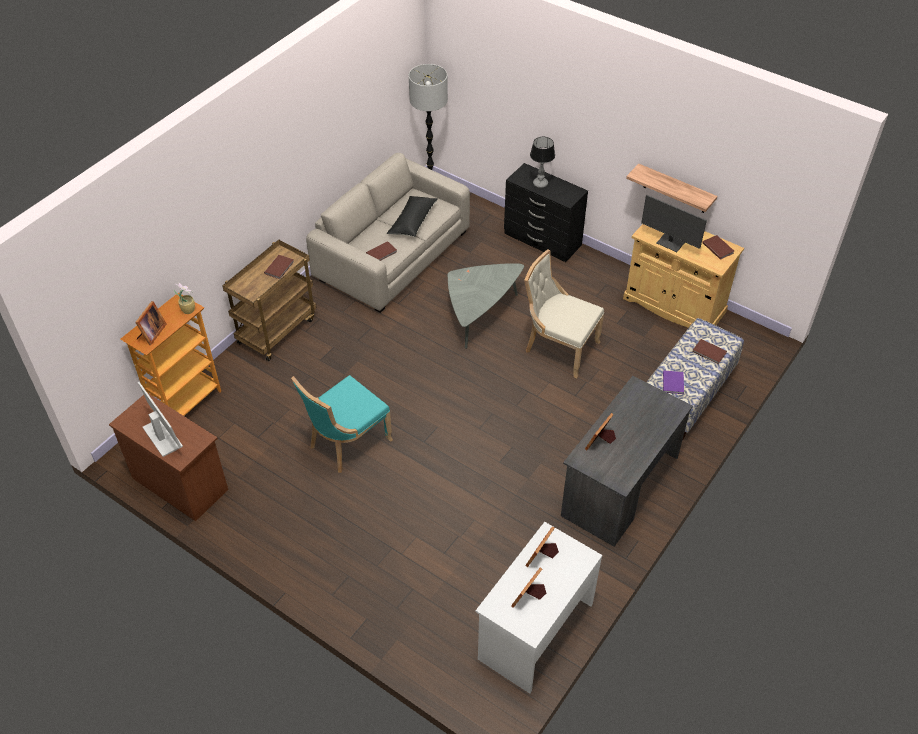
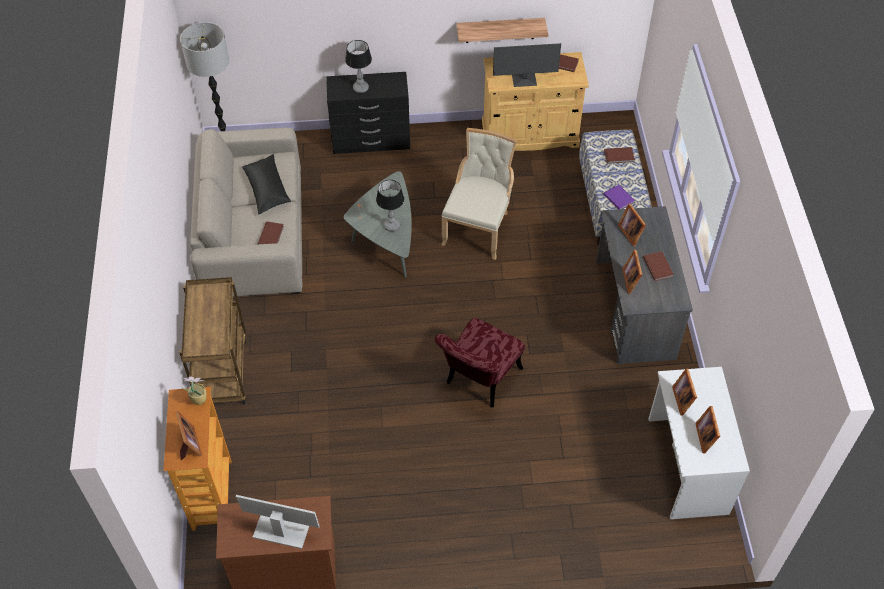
camera: 40 degrees left, 5 degrees up
brown book [264,255,294,279] -> brown book moved to [643,251,674,281]
turquoise chair [291,375,393,473] -> none
beige chair [524,249,604,378] -> beige chair turned 120 degrees clockwise [441,128,517,260]
none -> table lamp [376,180,404,231]
none -> red chair [435,318,525,407]
none -> picture frame [618,203,646,246]

